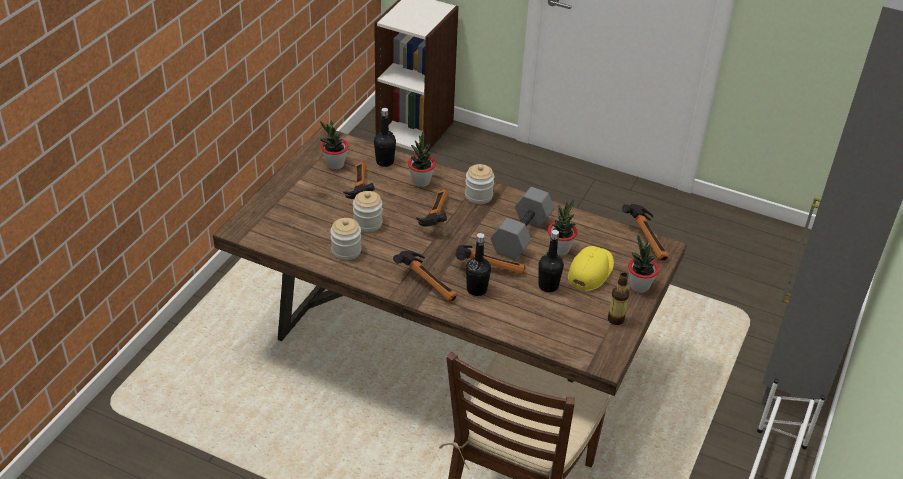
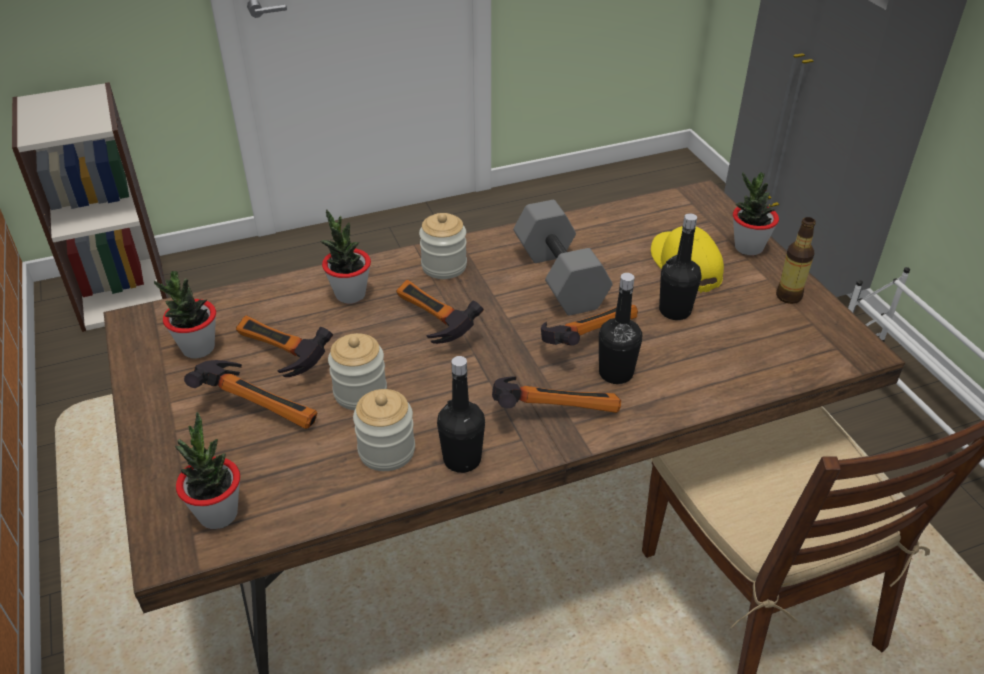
camera: 45 degrees left, 0 degrees up
black bottle [374,108,396,167] -> black bottle moved to [437,356,485,473]
potted plant [548,199,577,256] -> potted plant moved to [175,412,240,529]
hammer [622,204,669,261] -> hammer moved to [184,360,317,429]

